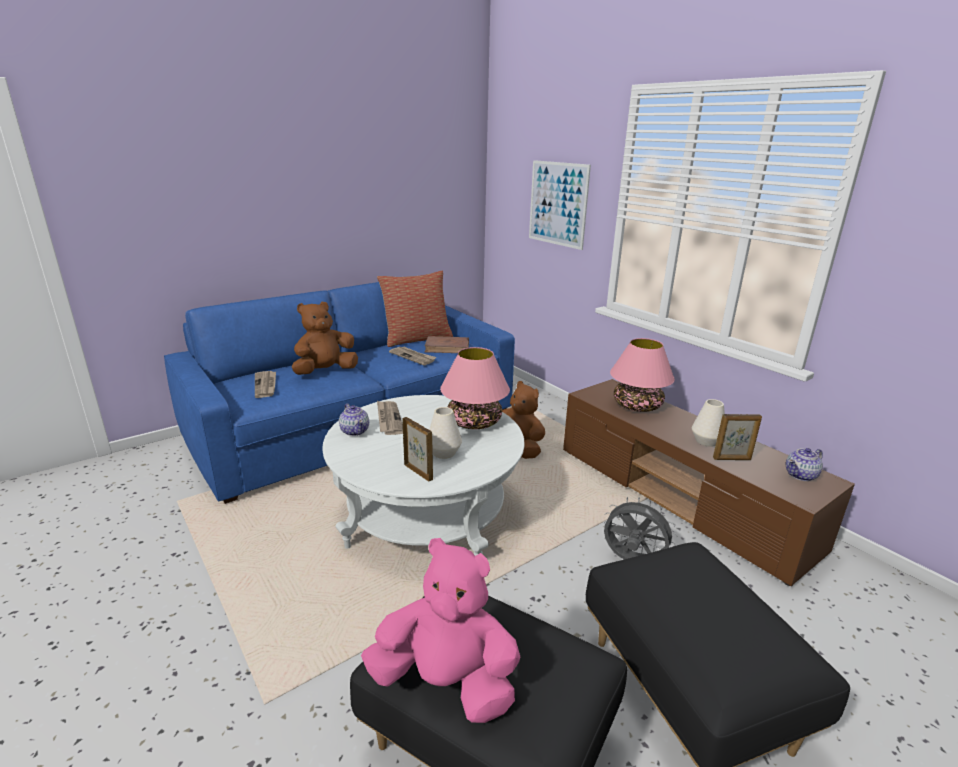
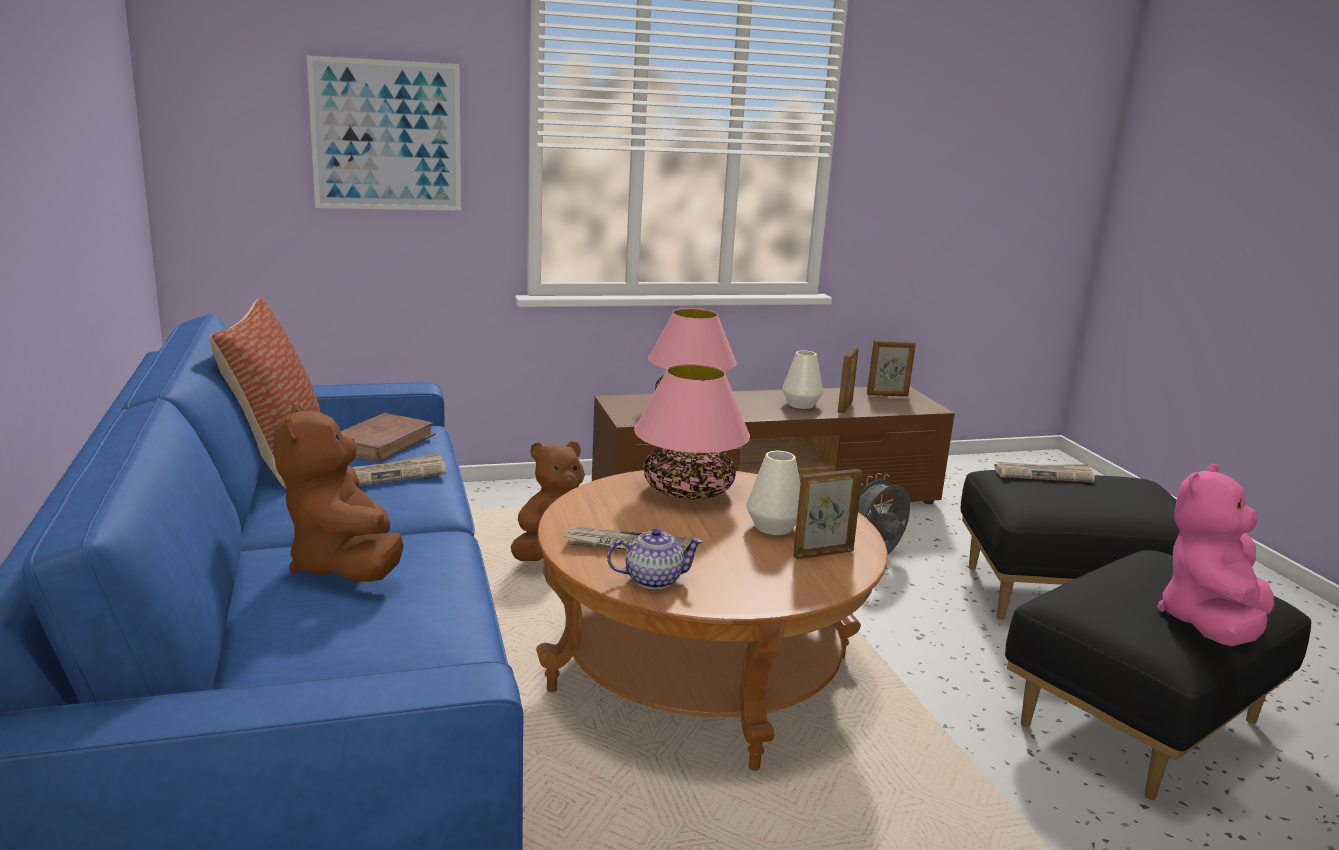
camera: 70 degrees left, 5 degrees down
newspaper [255,371,276,398] -> newspaper moved to [994,462,1095,482]
white coffee table [322,395,525,556] -> brown coffee table [536,470,888,771]
teapot [785,448,823,481] -> picture frame [867,340,916,396]

